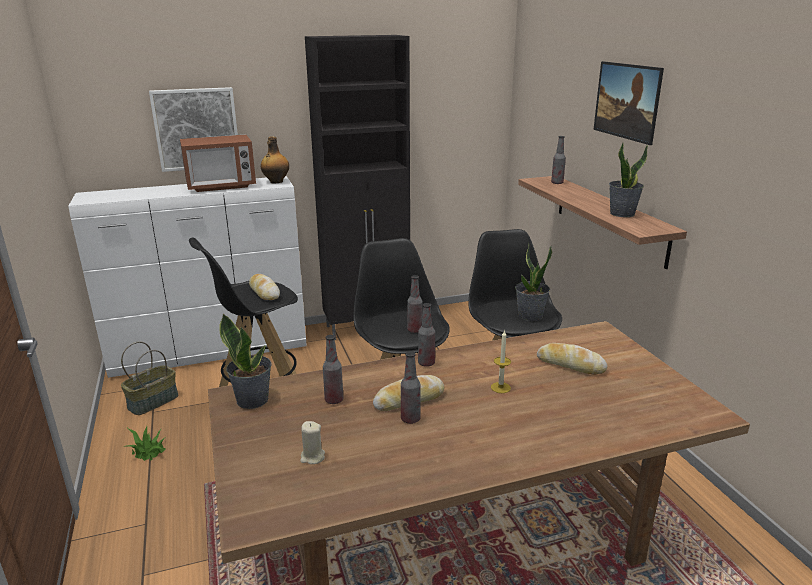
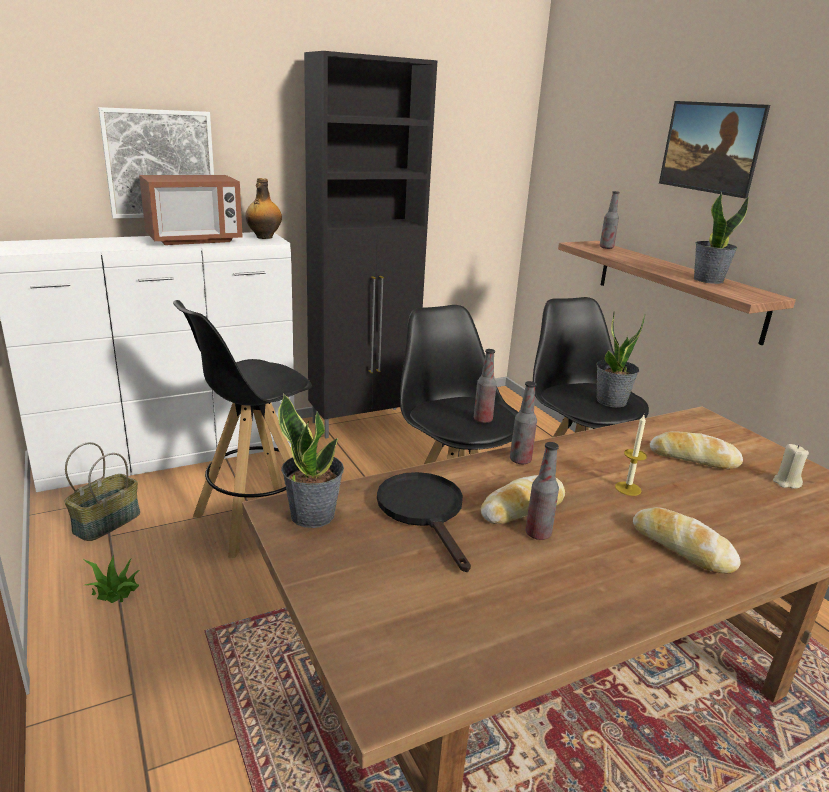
camera: 10 degrees left, 0 degrees up
bread [249,274,280,300] -> bread moved to [633,507,740,574]
beige candle [300,421,325,464] -> beige candle moved to [773,444,809,489]
bottle [323,335,344,404] -> black frying pan [377,472,471,572]

